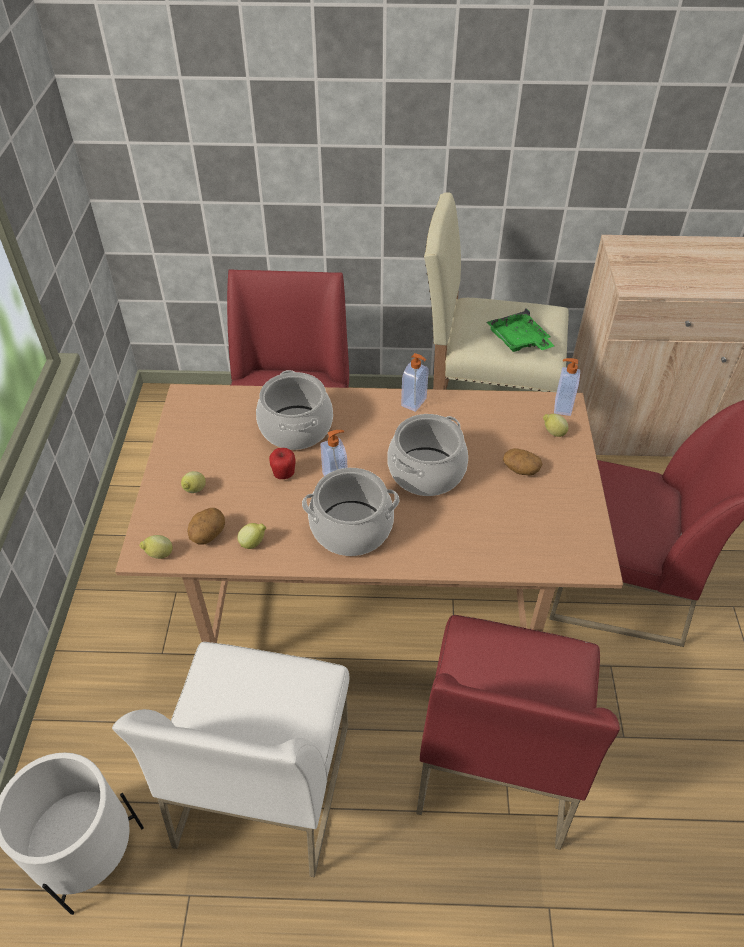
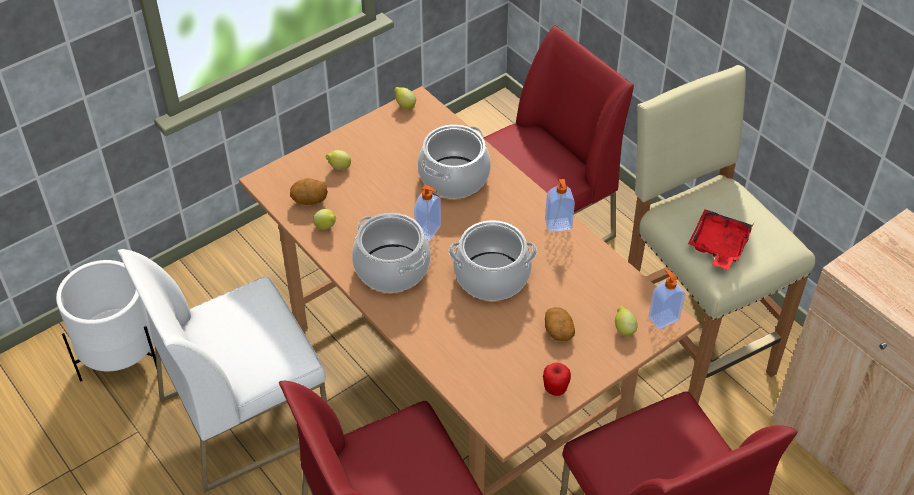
camera: 50 degrees right, 0 degrees up
lemon [139,535,172,559] -> lemon moved to [394,87,416,109]
apple [269,448,296,479] -> apple moved to [543,362,571,396]
green tray [487,308,554,352] -> red tray [688,209,754,270]

